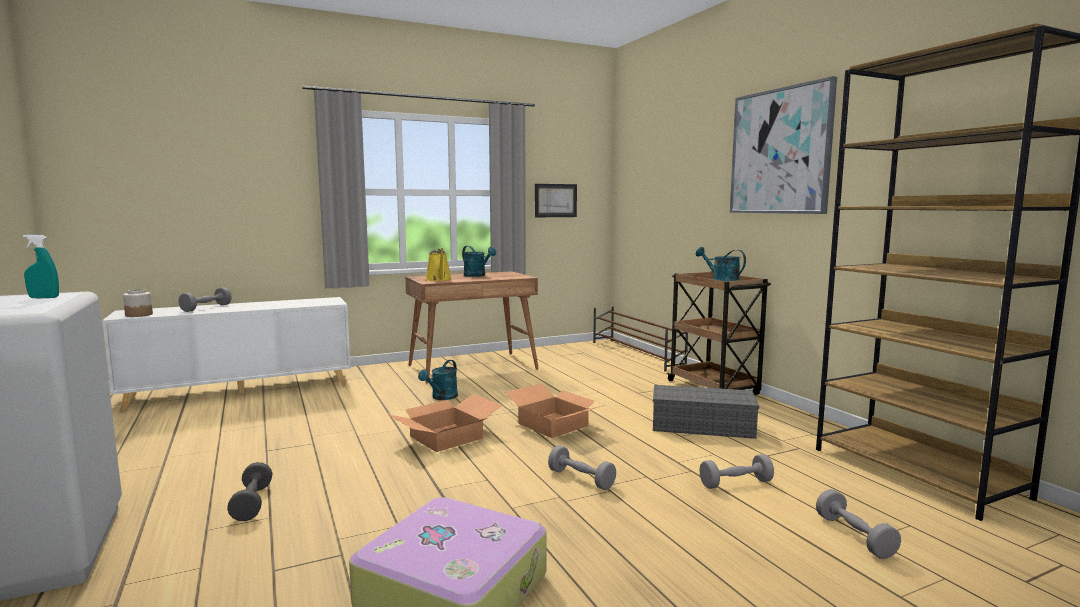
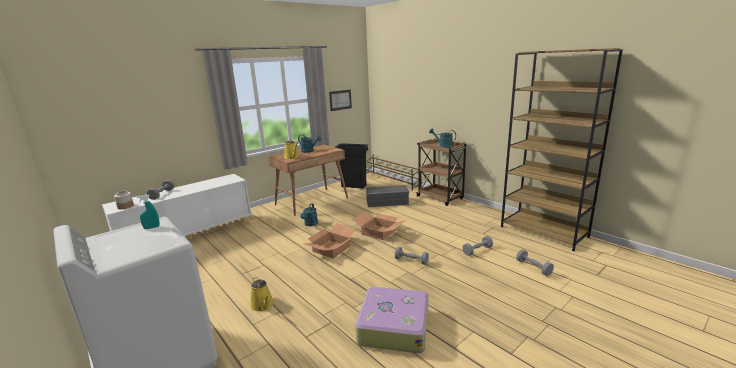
camera: 15 degrees left, 10 degrees up
grey dumbbell [227,462,273,521] -> yellow watering can [250,276,274,312]
grey storage box [653,385,759,439] -> grey storage box moved to [366,185,409,207]
picture [730,76,837,214] -> none
none -> black trash can [335,143,369,189]

